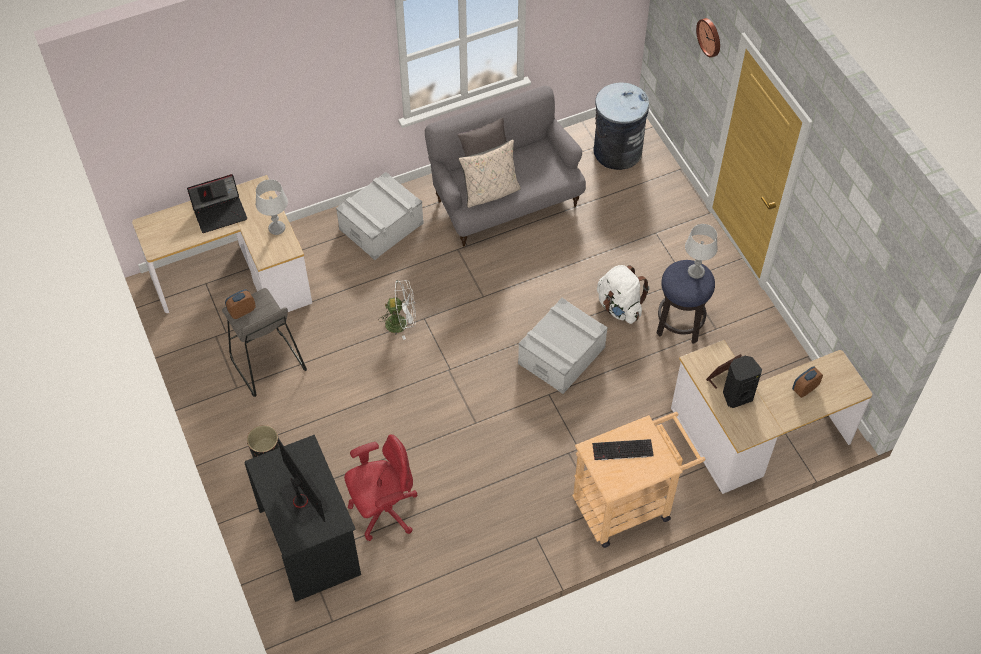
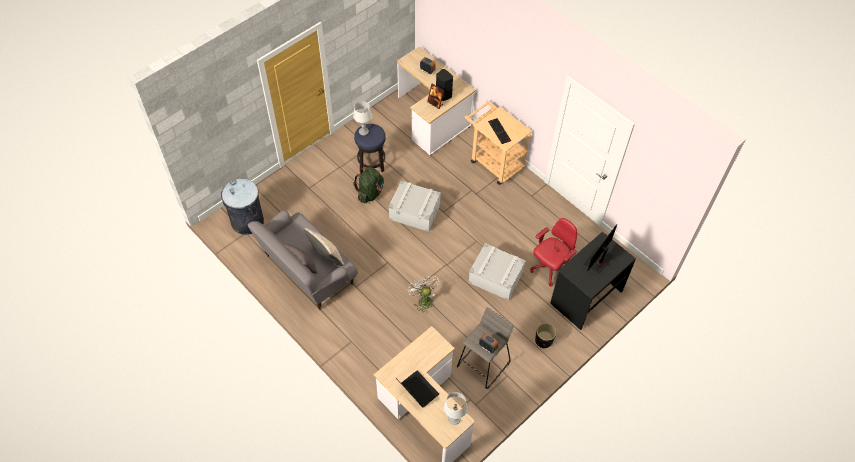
camera: 110 degrees left, 0 degrees up
grey table lamp [256,179,288,235] -> grey table lamp moved to [444,392,468,425]
grey storage box [336,172,424,260] -> grey storage box moved to [468,243,526,301]
red office chair [344,434,418,541] -> red office chair turned 90 degrees clockwise [530,218,577,286]
white backpack [597,265,650,324] -> green backpack [353,167,384,204]
wall clock [696,18,720,58] -> none

